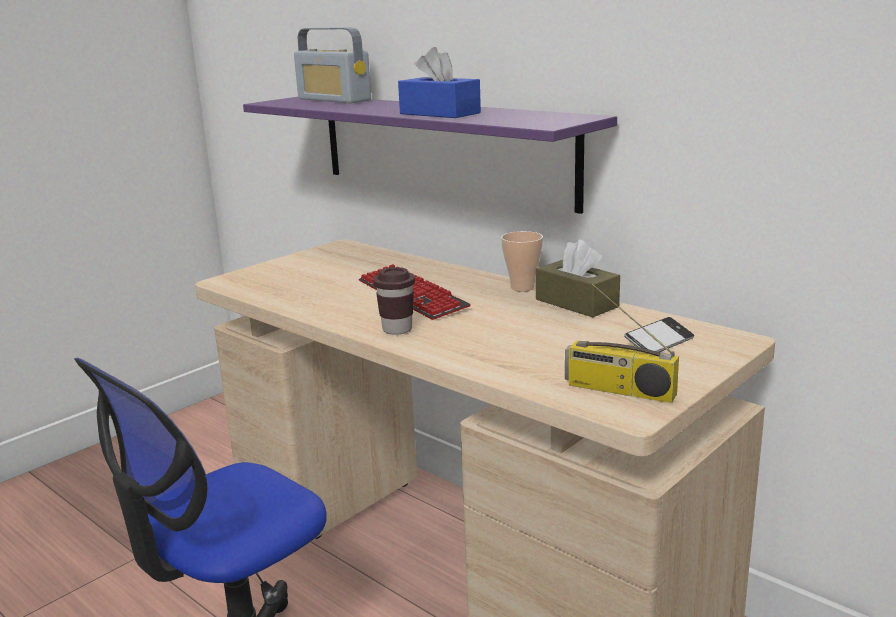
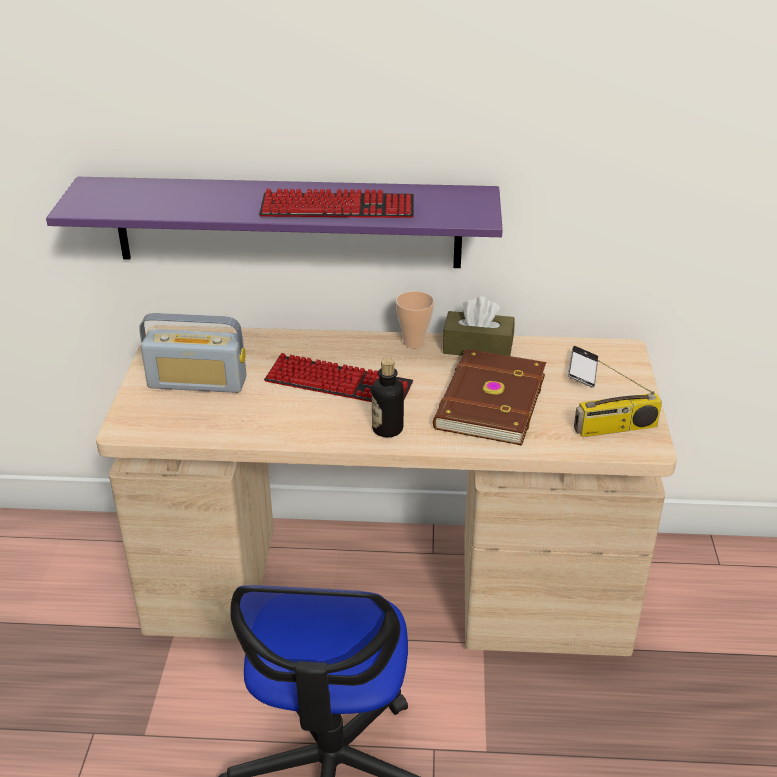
camera: 40 degrees left, 15 degrees up
radio [294,27,371,104] -> radio moved to [139,313,246,393]
brown cup [373,267,415,335] -> bottle [372,358,404,437]
blue tissue box [398,47,481,118] -> keyboard [259,189,414,218]
none -> brown book [433,349,546,446]

